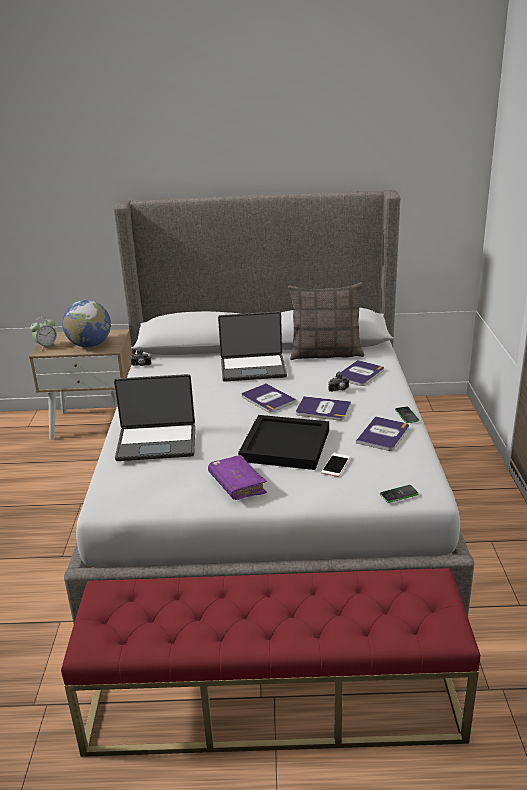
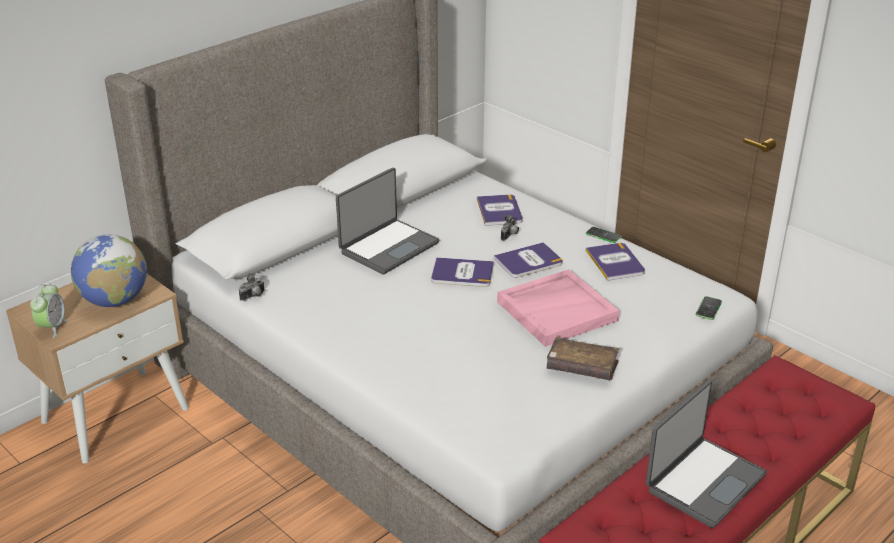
camera: 45 degrees left, 5 degrees up
laptop [114,374,195,461] -> laptop moved to [646,380,767,528]
purple book [208,455,267,500] -> brown book [547,337,620,380]
black tray [238,415,329,470] -> pink tray [497,269,620,347]
pillow [288,282,364,360] -> none
phone [321,453,351,477] -> none

